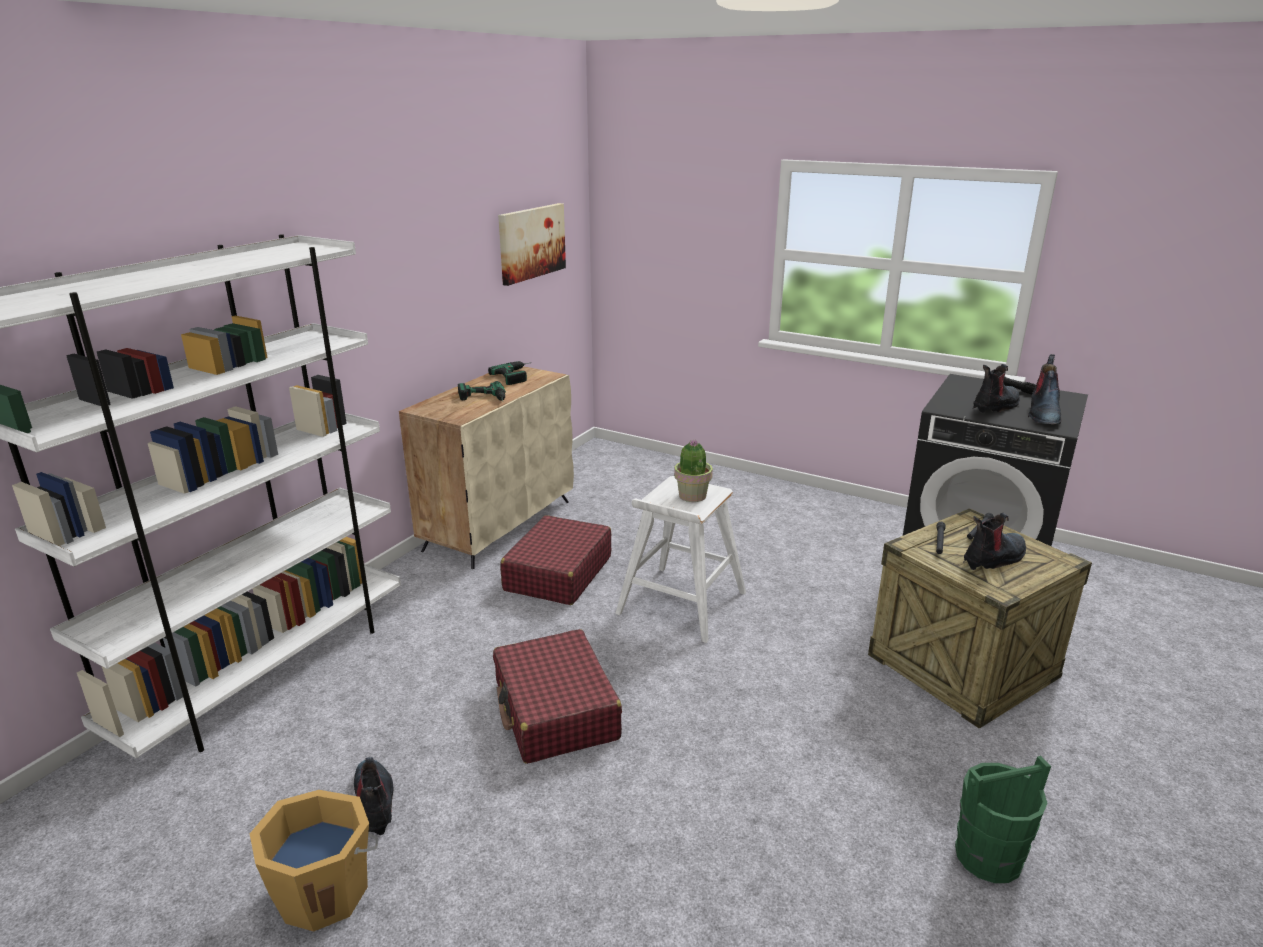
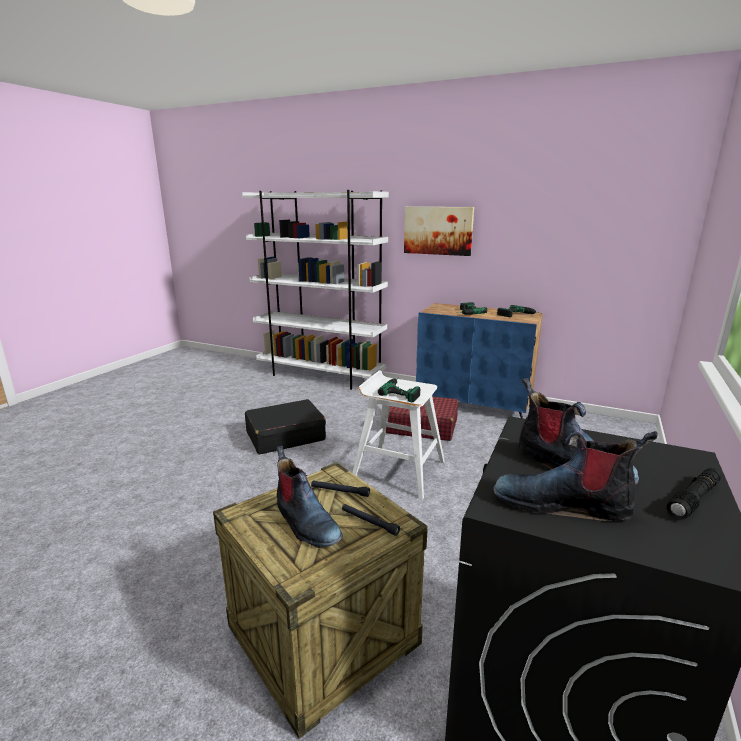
camera: 85 degrees right, 5 degrees down
orange bucket [250,790,378,932] -> none
boot [354,757,394,835] -> none
beige cabinet [399,366,574,569] -> blue cabinet [416,303,543,418]
red suitcase [493,629,622,764] -> black suitcase [245,399,326,454]
picture [498,203,566,286] -> picture moved to [404,207,474,256]
potted plant [674,439,713,502] -> power drill [378,378,420,403]
green bucket [955,756,1051,883] -> none

